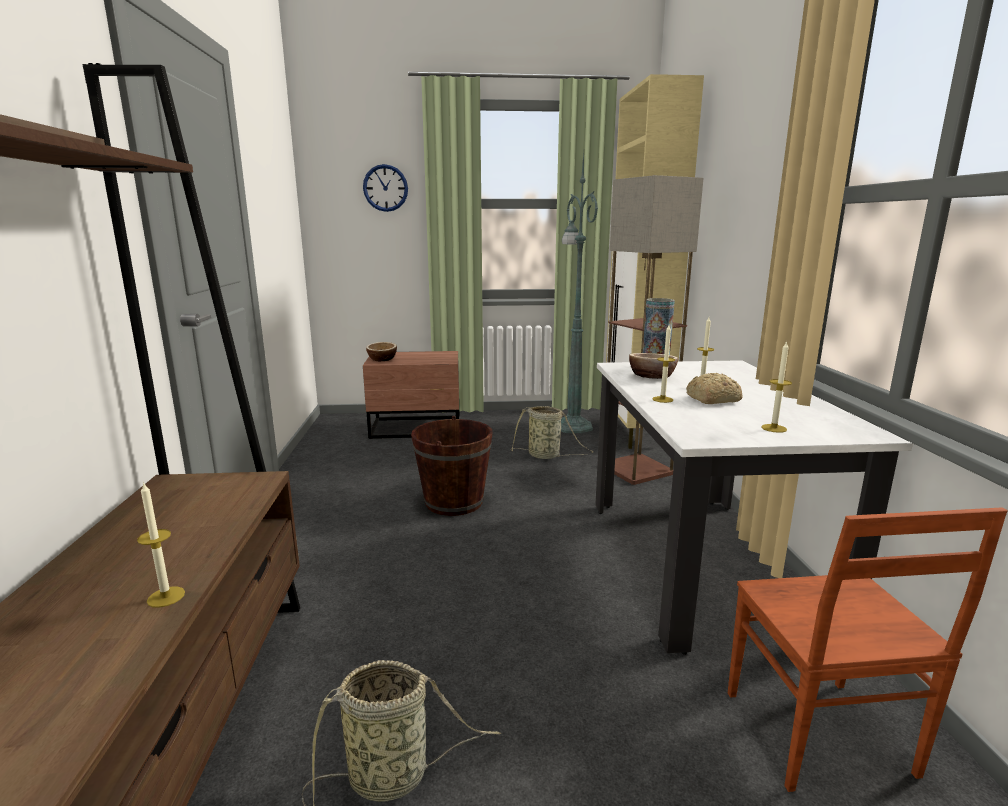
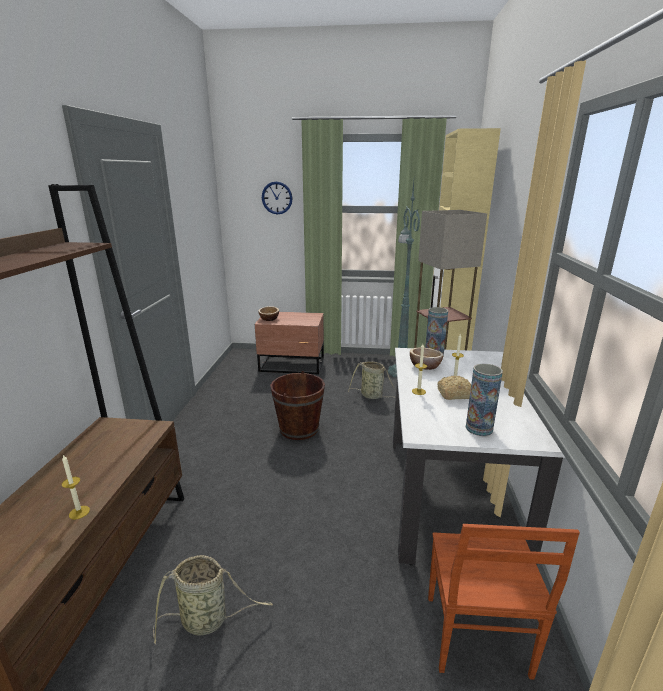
camera: 10 degrees right, 5 degrees up
candle [761,341,792,433] -> vase [466,364,503,436]

